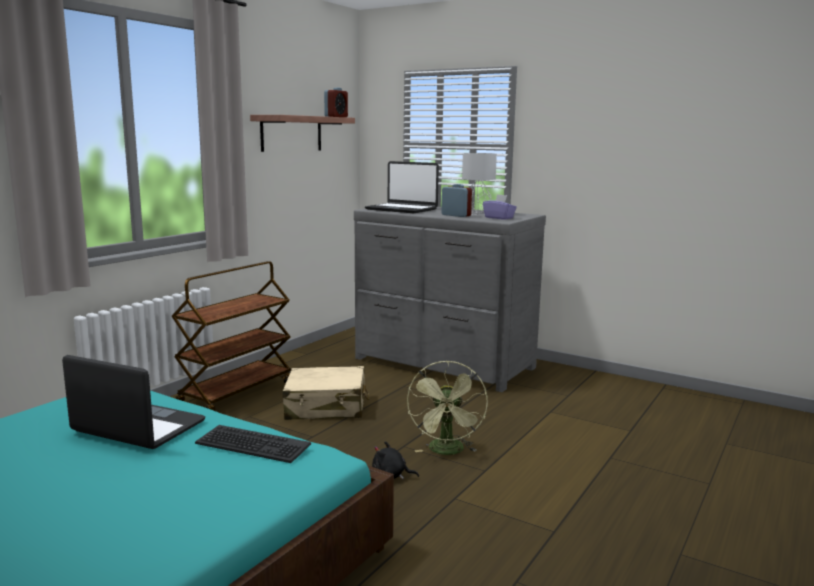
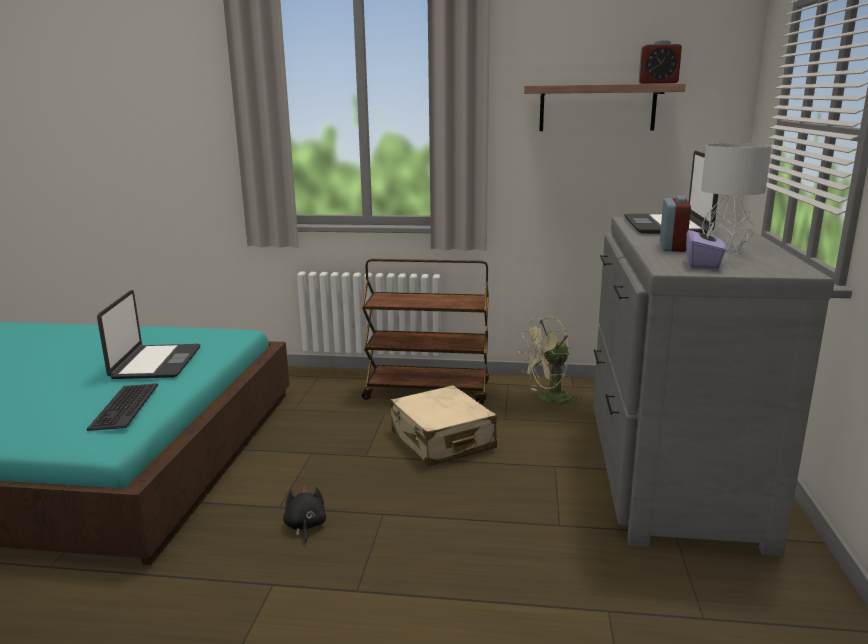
camera: 65 degrees right, 5 degrees up
green fan [407,360,488,455] -> green fan moved to [519,316,582,409]

